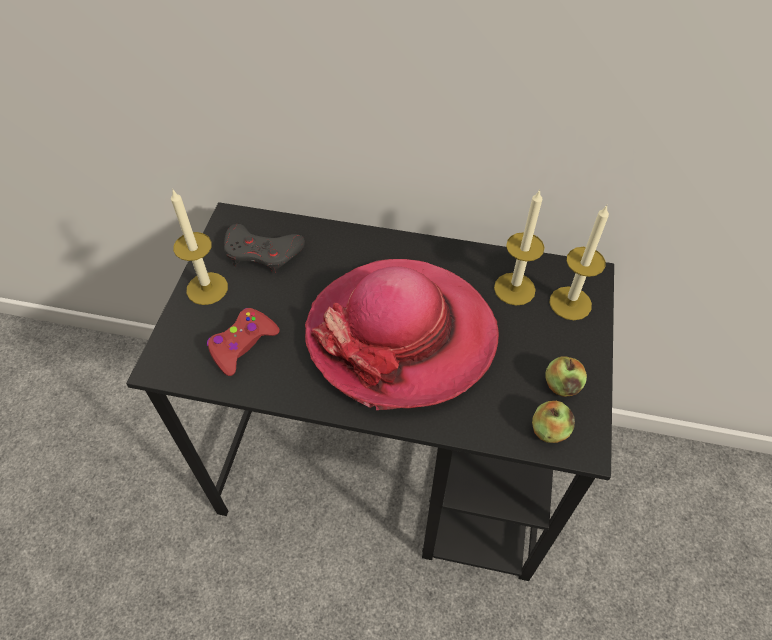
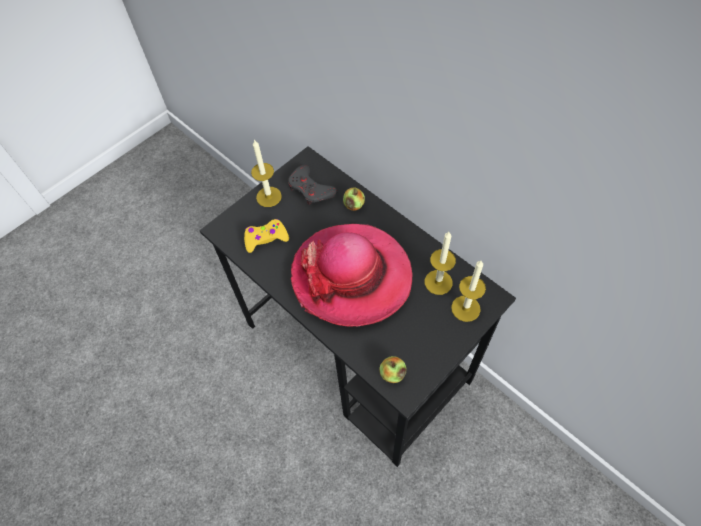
camera: 35 degrees right, 5 degrees up
red game controller [207,308,280,376] -> yellow game controller [244,219,289,253]
apple [545,357,587,397] -> apple moved to [343,187,365,211]

